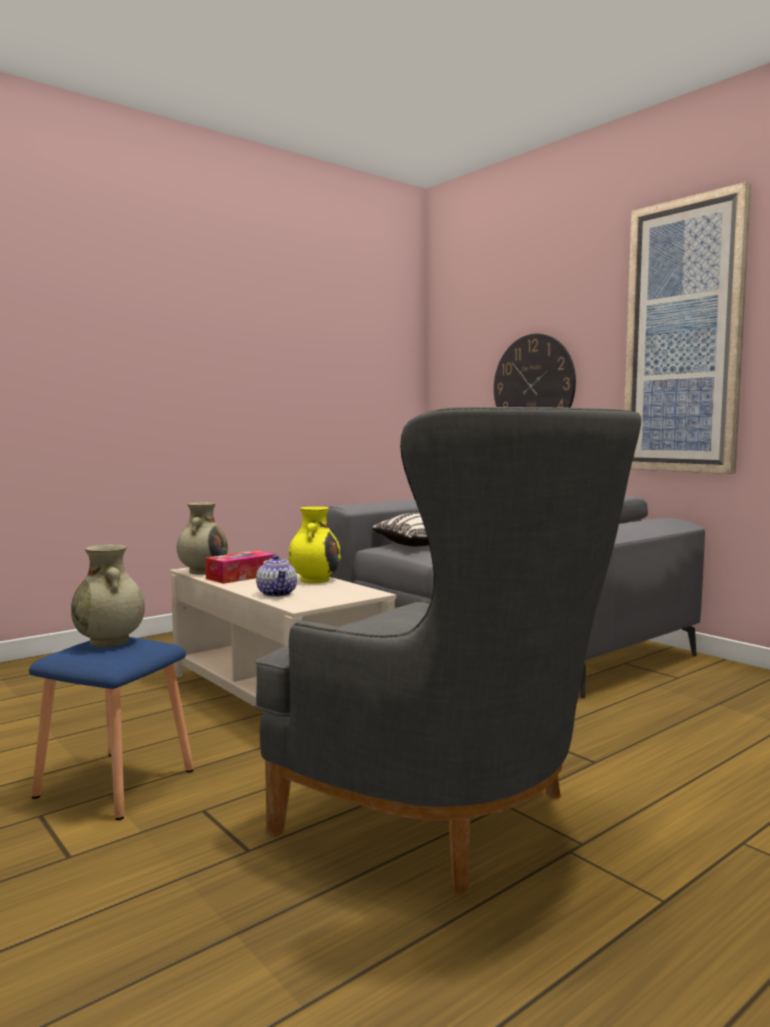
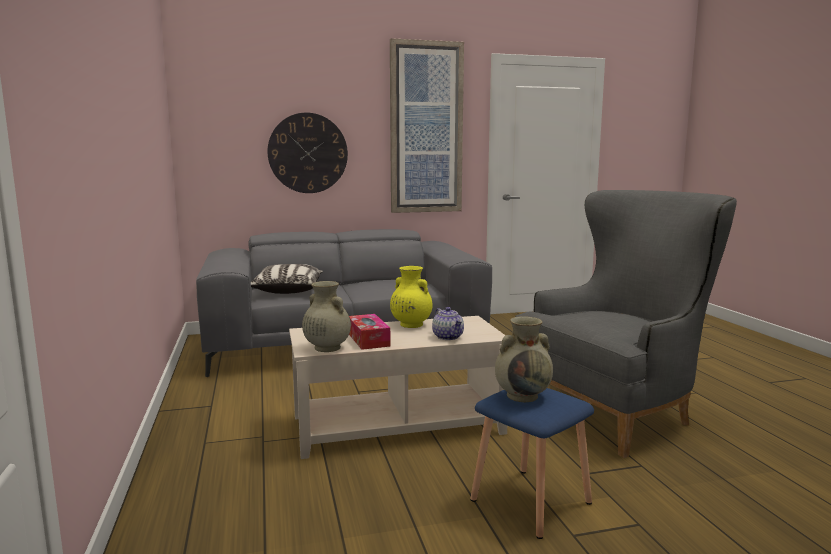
camera: 65 degrees left, 5 degrees up
teapot [256,555,297,597] -> teapot turned 60 degrees clockwise [432,307,464,340]

